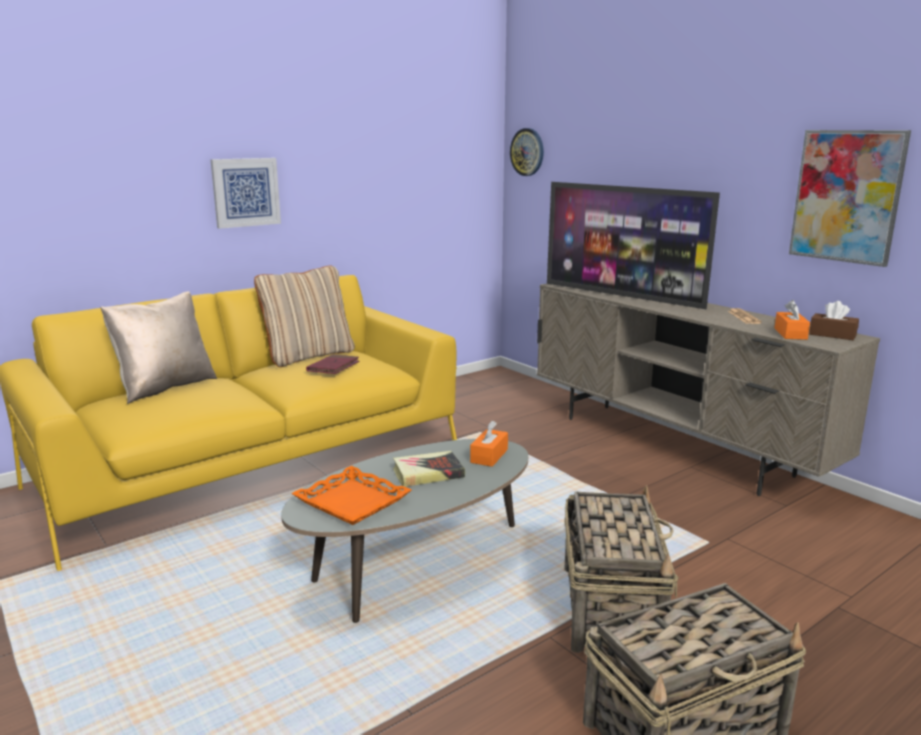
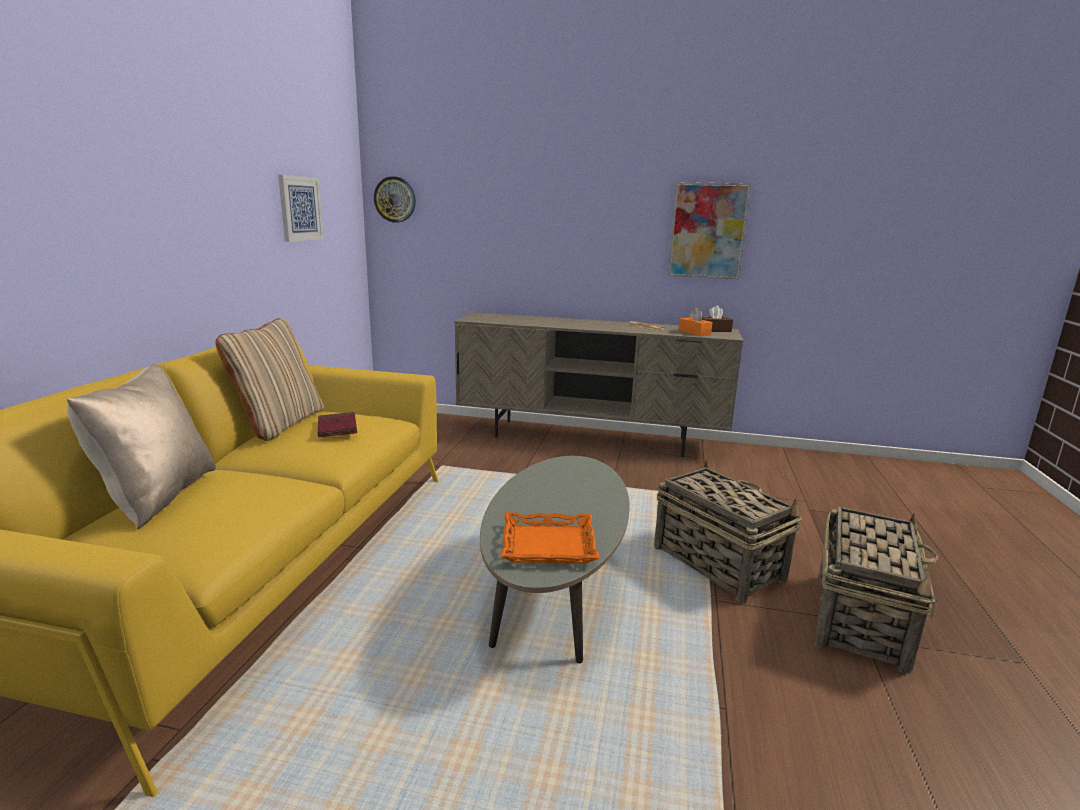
camera: 40 degrees left, 0 degrees up
picture [210,158,281,229] -> picture moved to [278,175,324,242]
book [393,451,465,487] -> none
orange tissue box [470,421,508,467] -> none
television [547,182,720,309] -> none

